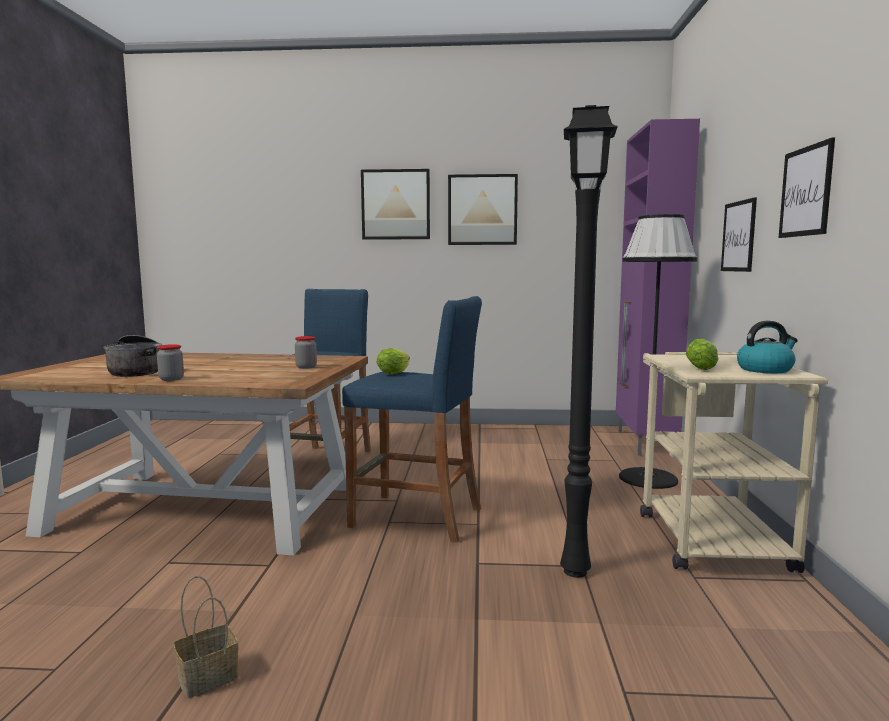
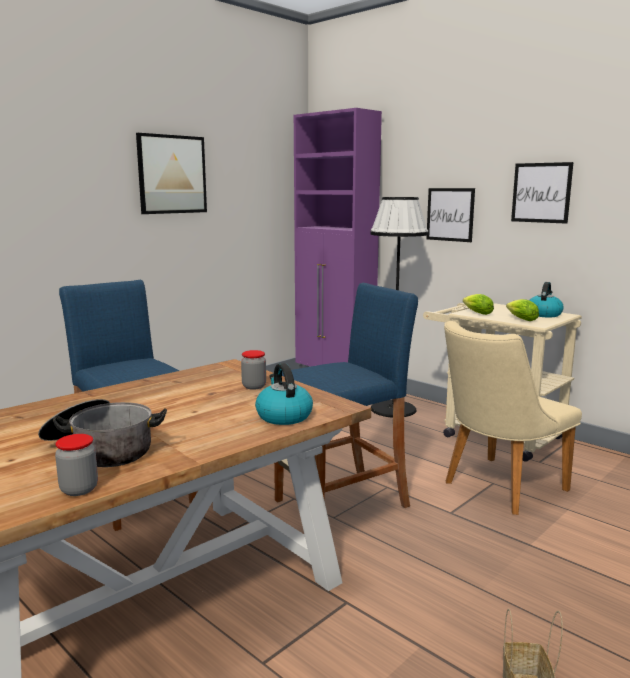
camera: 50 degrees left, 5 degrees up
jar [157,344,184,381] -> jar moved to [55,434,98,496]
picture [361,169,430,240] -> none
lettuce [377,348,410,375] -> lettuce moved to [463,294,494,315]
black floor lamp [560,105,618,578] -> beige chair [444,321,582,515]
none -> kettle [255,363,313,425]

